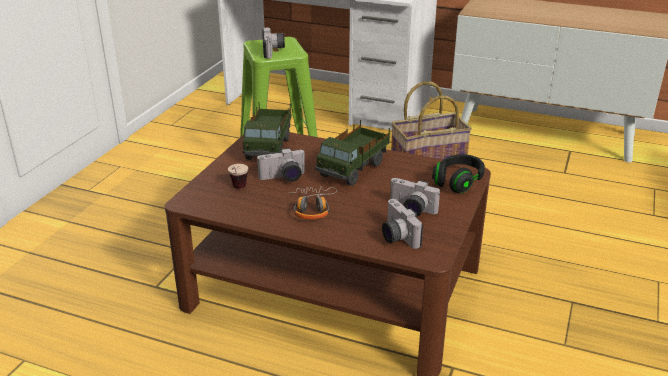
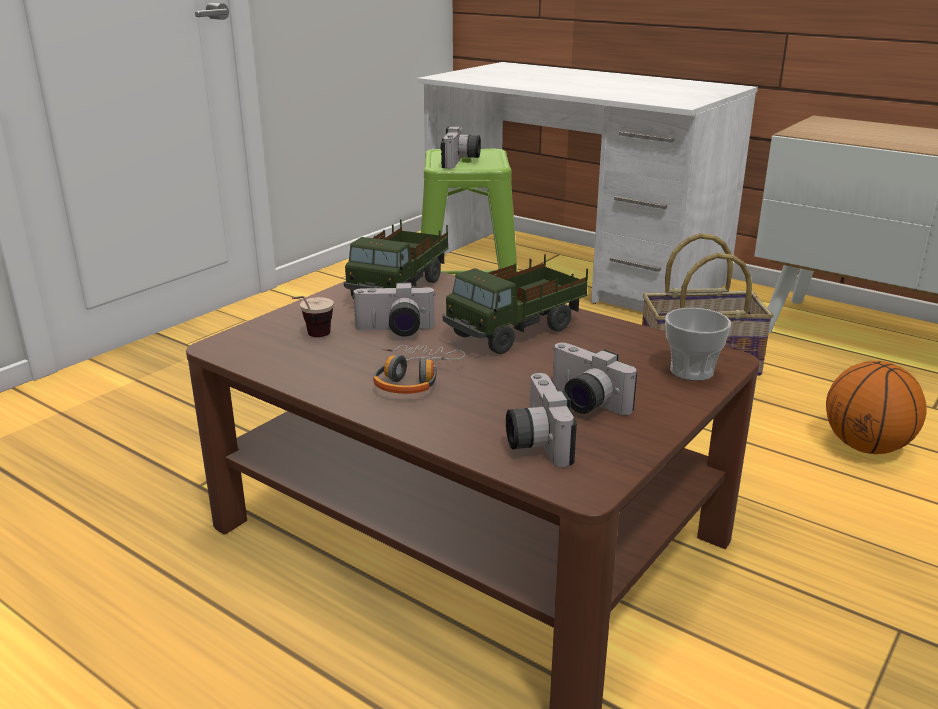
camera: 15 degrees right, 5 degrees down
black headphones [432,154,485,193] -> cup [665,308,731,381]
none -> basketball [826,361,927,454]

